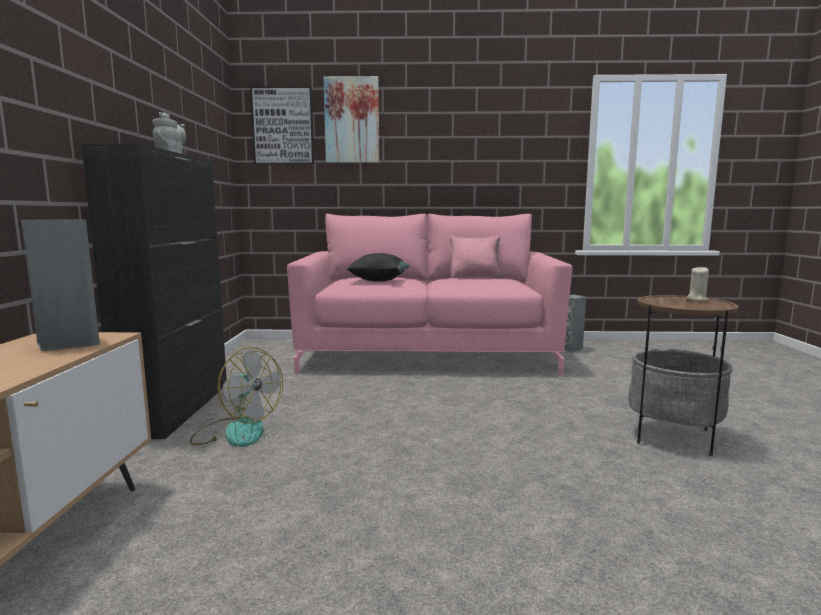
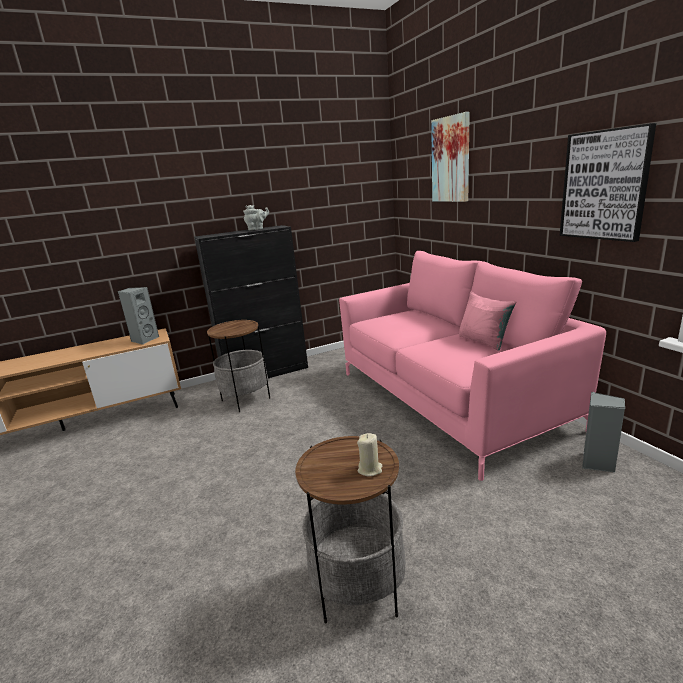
camera: 65 degrees right, 10 degrees up
fan [190,347,283,447] -> side table [207,319,270,412]
picture [250,86,314,164] -> picture moved to [560,123,656,242]
black pillow [347,253,410,282] -> none

